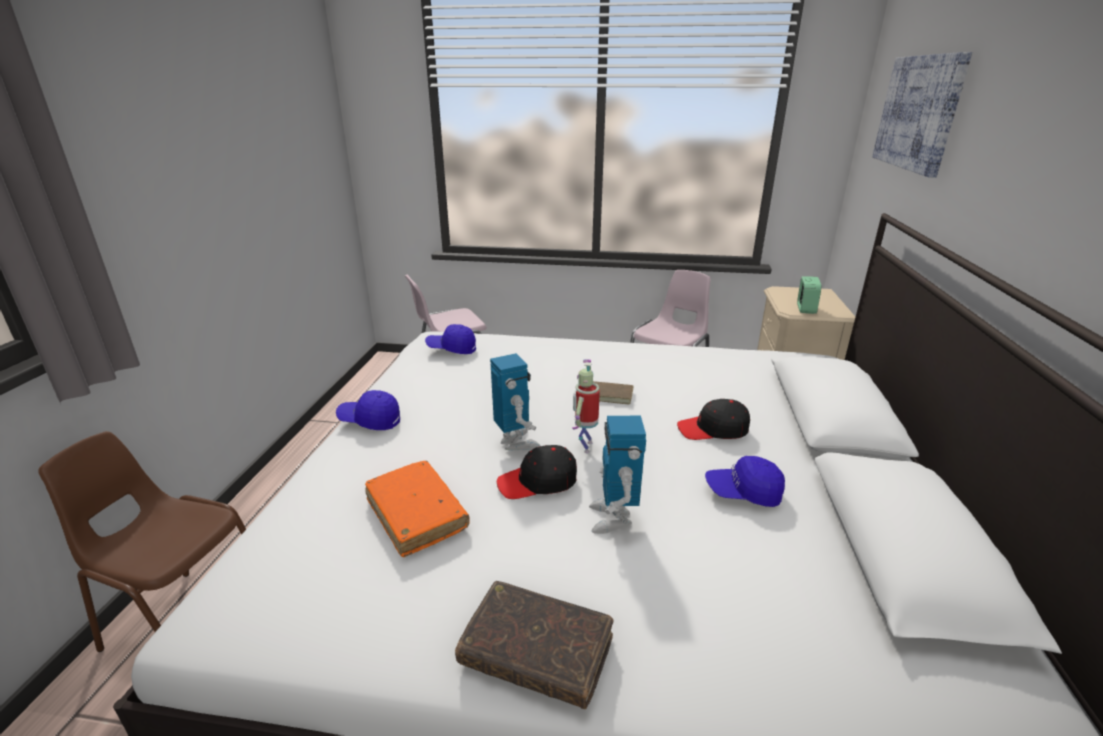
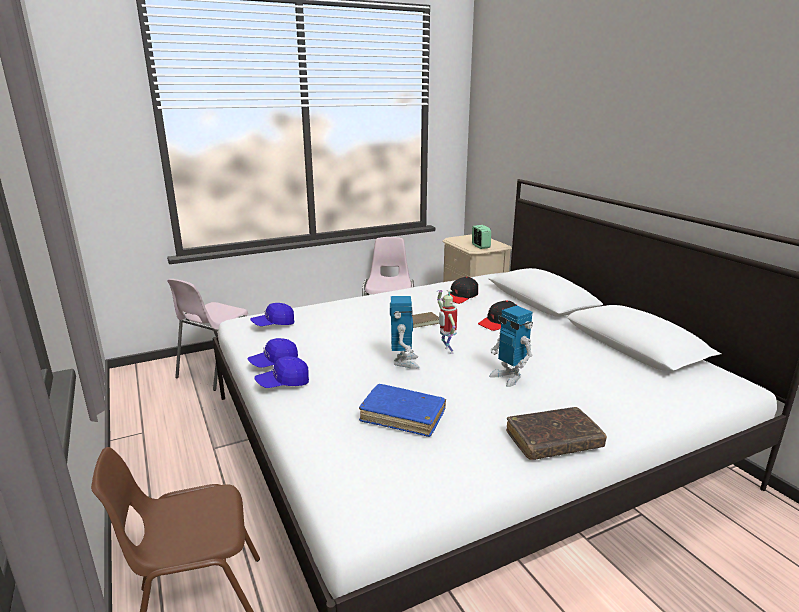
camera: 35 degrees left, 5 degrees down
orange book [365,461,470,557] -> blue book [359,384,446,437]
toy robot [490,353,540,450] -> toy robot turned 60 degrees clockwise [390,296,420,369]
black cap [497,445,577,499] -> black cap moved to [450,277,478,304]
blue cap [705,456,785,507] -> blue cap moved to [247,338,298,368]
picture [872,52,972,178] -> none

